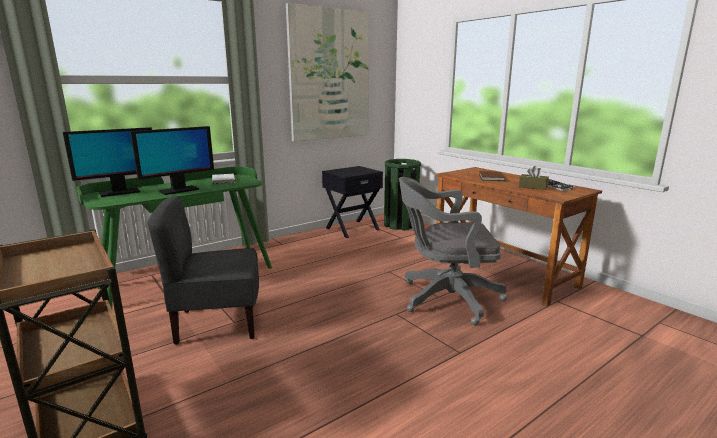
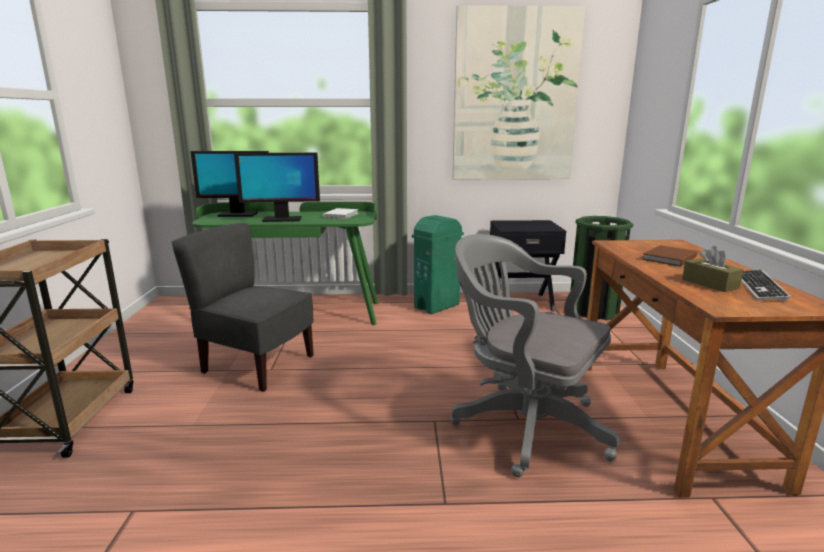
camera: 35 degrees right, 0 degrees up
none -> green trash can [412,215,464,314]

